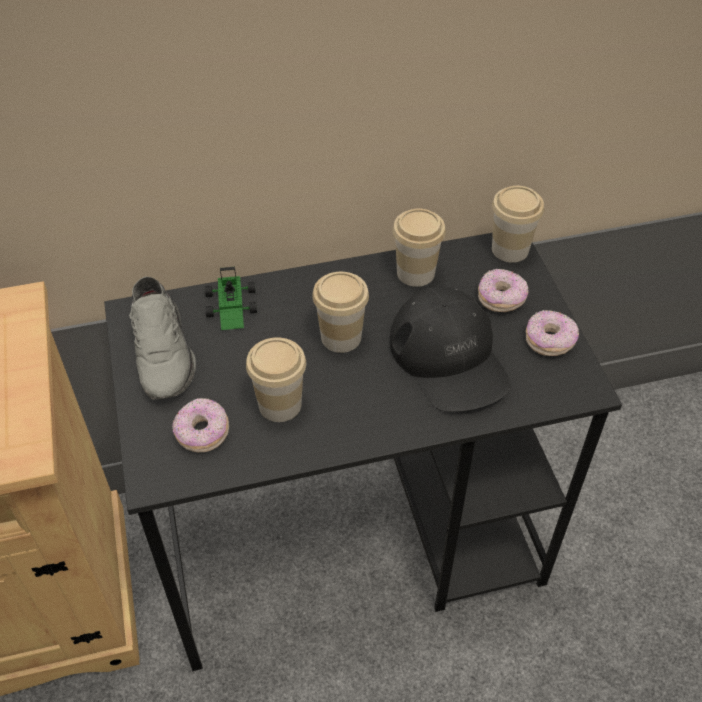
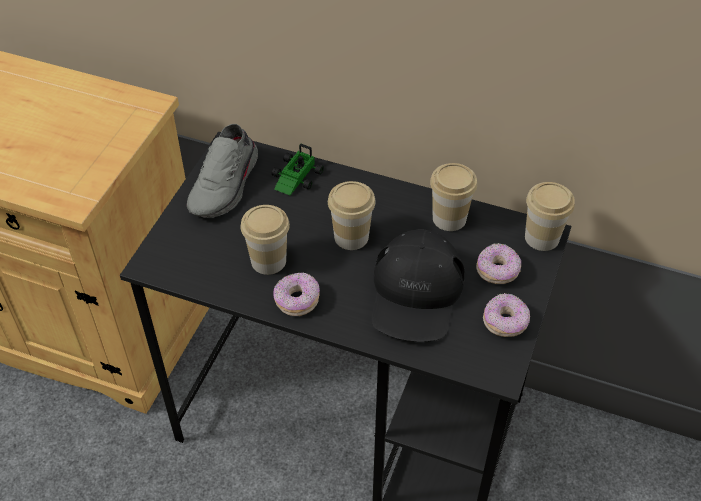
camera: 35 degrees right, 0 degrees up
donut [172,398,229,452] -> donut moved to [273,272,320,316]

